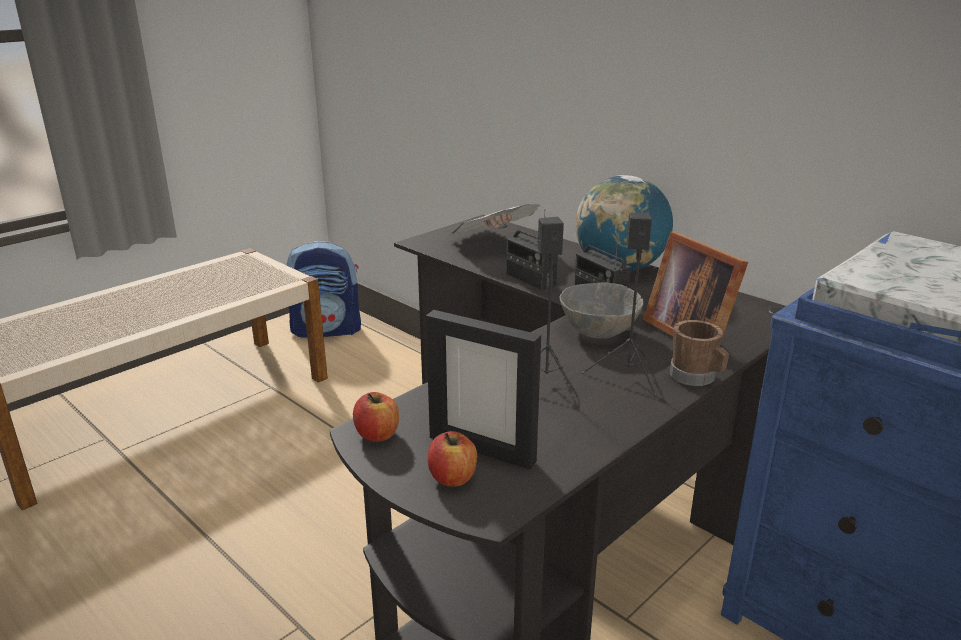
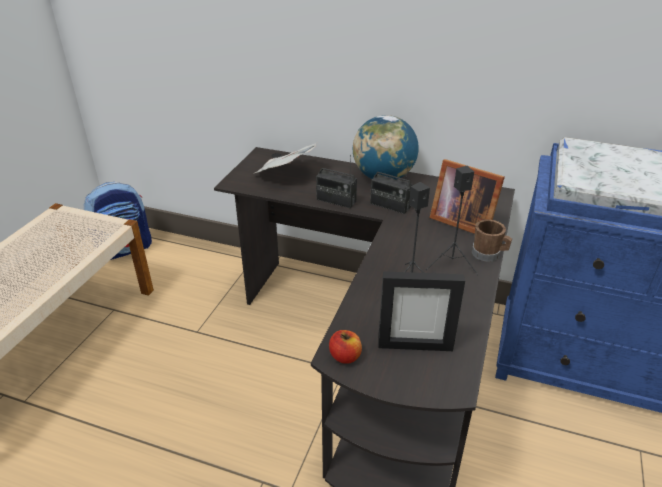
camera: 25 degrees left, 10 degrees up
apple [428,431,477,487] -> none
grey bowl [559,282,643,339] -> none

